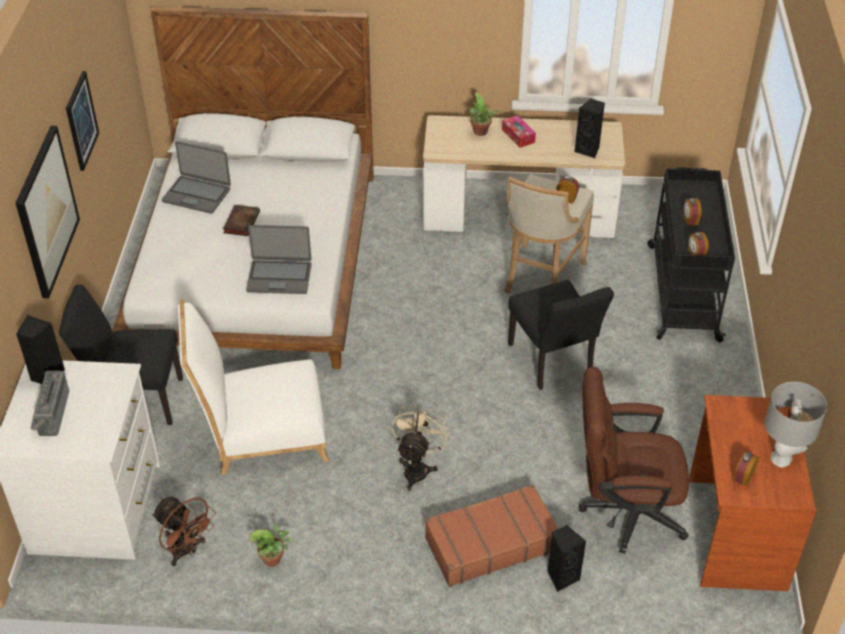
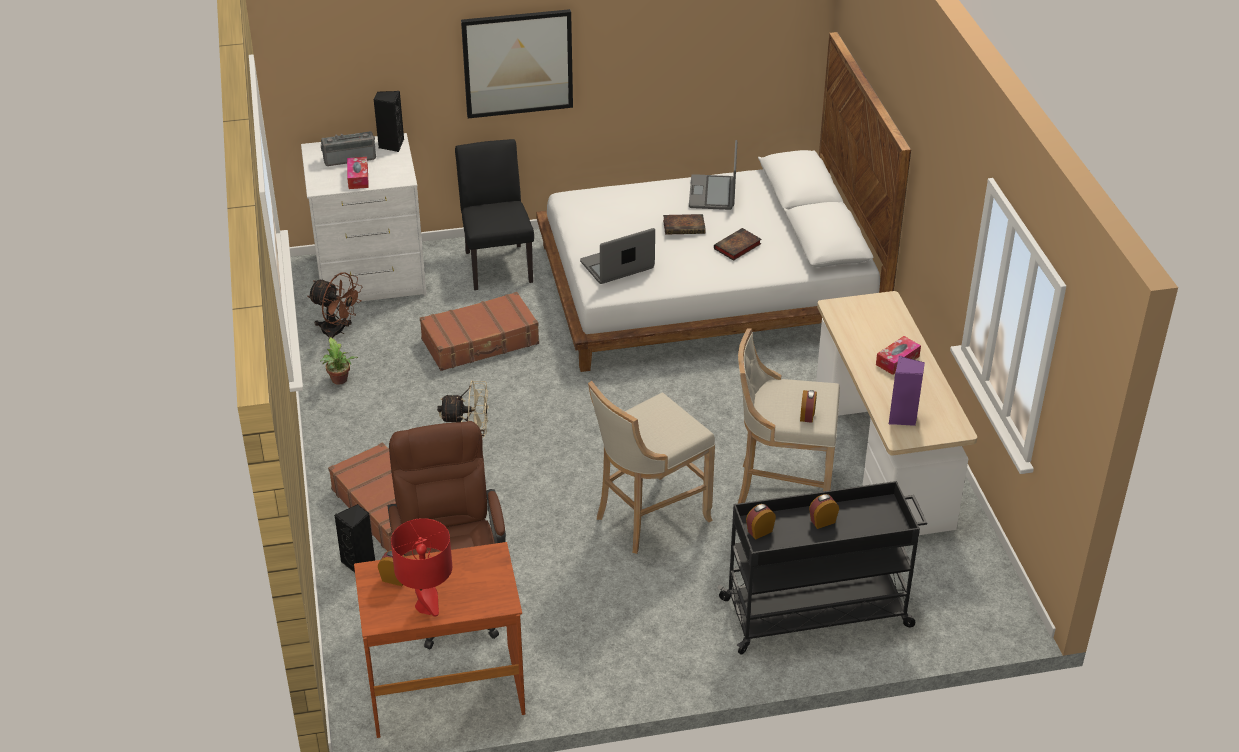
camera: 75 degrees right, 5 degrees down
picture [66,71,99,171] -> none
brown fan [152,497,216,566] -> brown fan turned 90 degrees counterclockwise [307,272,362,338]
white chair [178,299,329,475] -> brown suitcase [420,292,539,371]
laptop [246,225,311,294] -> laptop turned 75 degrees clockwise [580,228,655,284]
potted plant [469,92,500,136] -> none
black chair [508,280,614,390] -> beige stool [588,381,715,554]
black speaker [574,99,605,158] -> purple speaker [889,356,925,426]
grey table lamp [765,382,827,468] -> red table lamp [391,518,452,617]
none -> tissue box [347,157,369,189]
none -> book [714,228,761,261]

